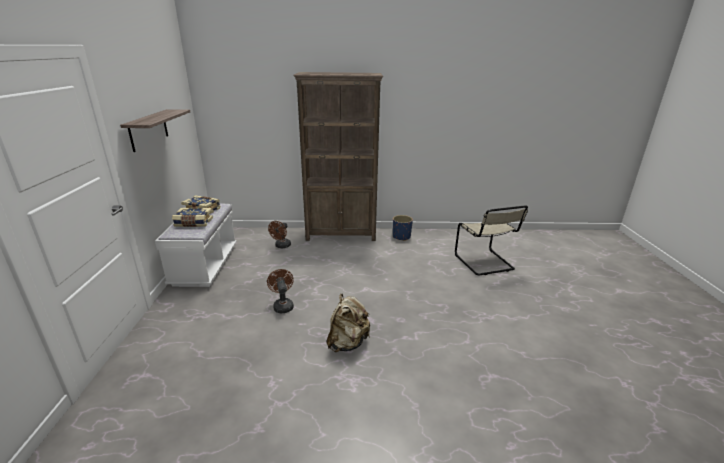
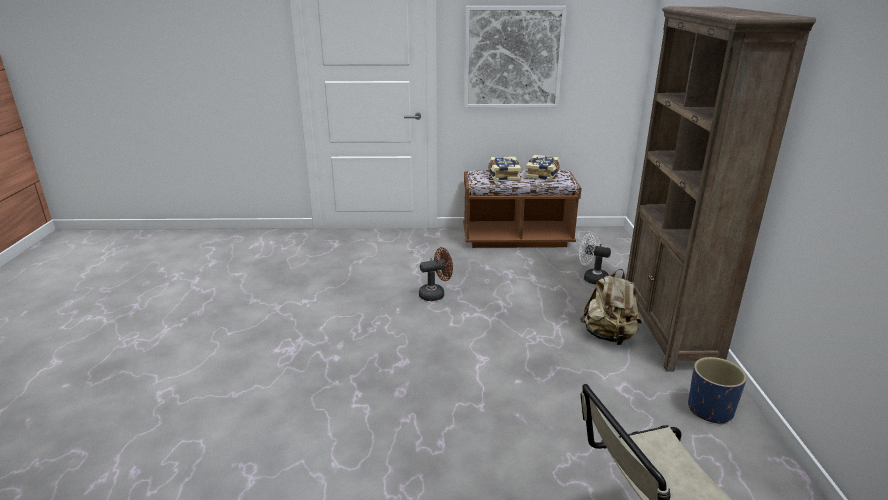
camera: 90 degrees right, 0 degrees up
shelf [120,109,190,152] -> picture [464,6,567,108]
white bench [155,204,237,287] -> brown bench [463,170,581,248]
brown fan [268,221,291,248] -> white fan [579,233,611,284]
beige backpack [327,294,370,352] -> beige backpack moved to [580,269,642,345]

